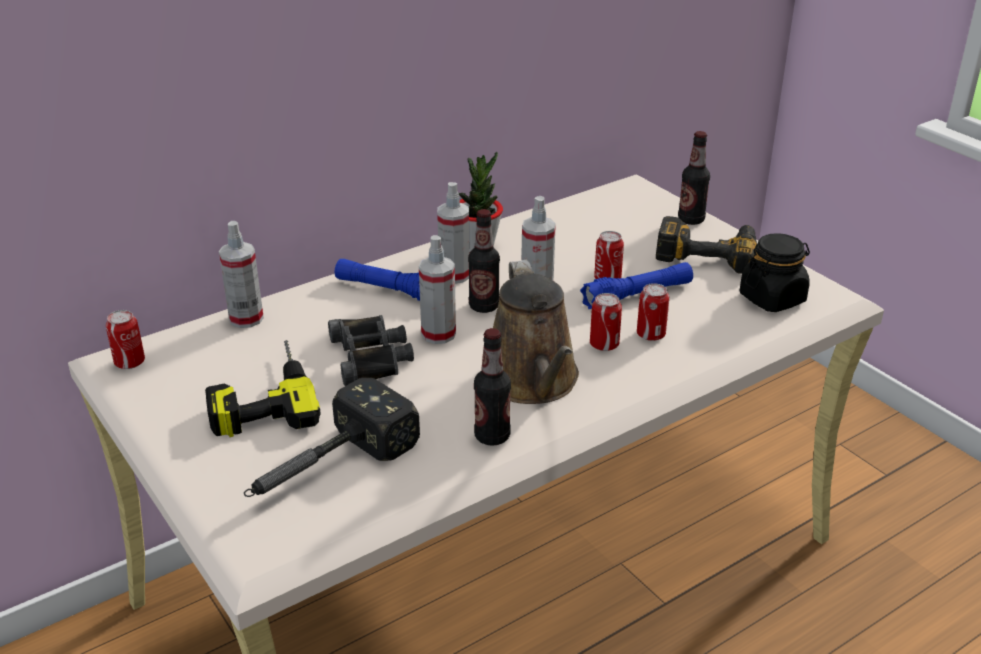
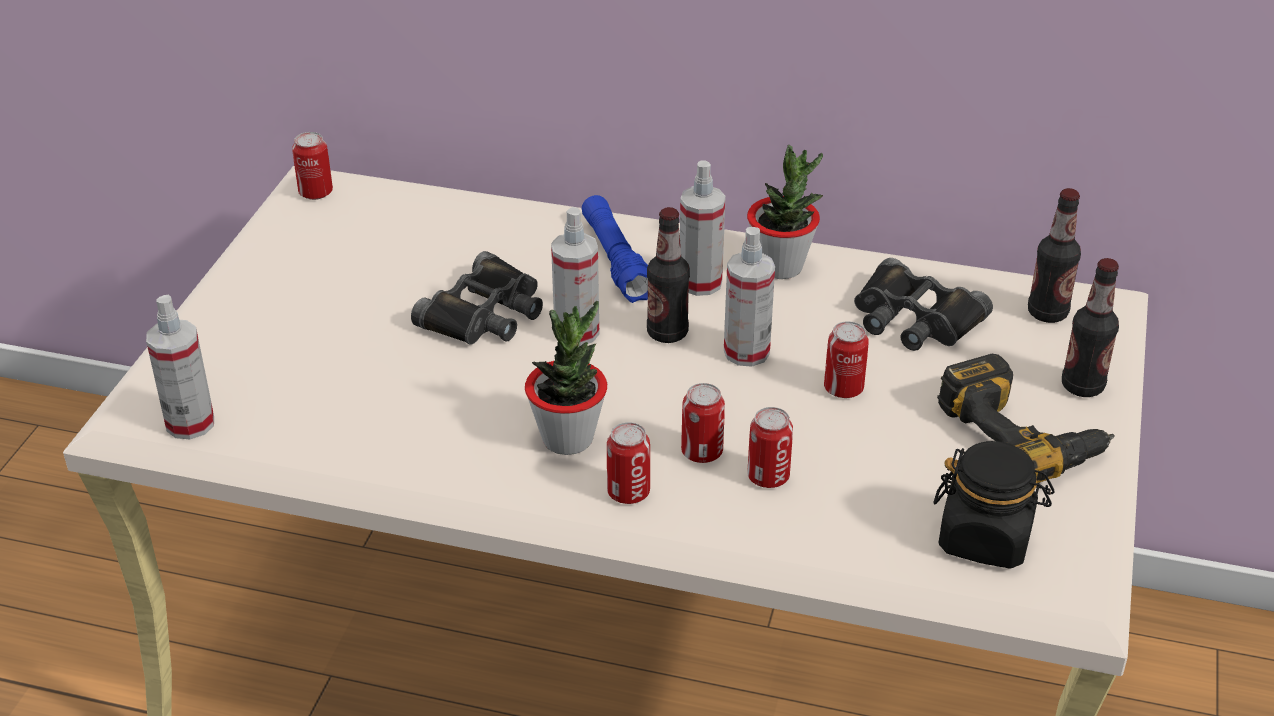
camera: 50 degrees right, 5 degrees up
power drill [205,340,321,437] -> none
spray bottle [219,221,264,328] -> spray bottle moved to [146,295,214,439]
hammer [244,378,420,497] -> none
bottle [474,328,511,446] -> bottle moved to [1028,188,1081,323]
brown watering can [493,260,579,404] -> potted plant [525,300,607,455]
blue flashlight [580,262,693,309] -> none
none -> can [607,422,650,504]
none -> black binoculars [854,258,993,351]

